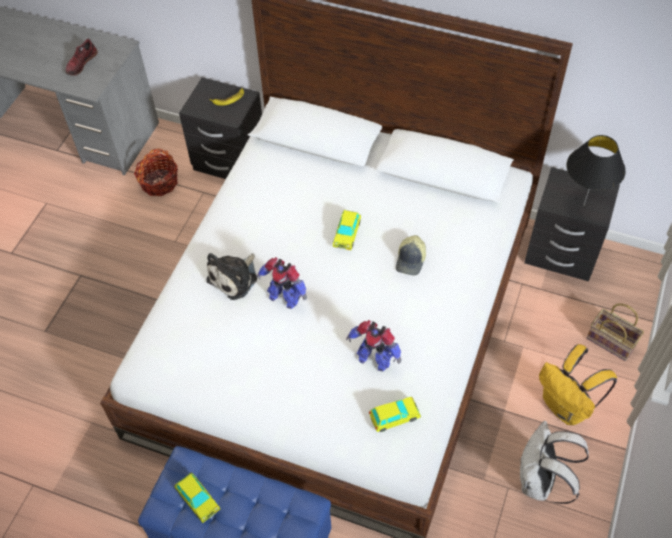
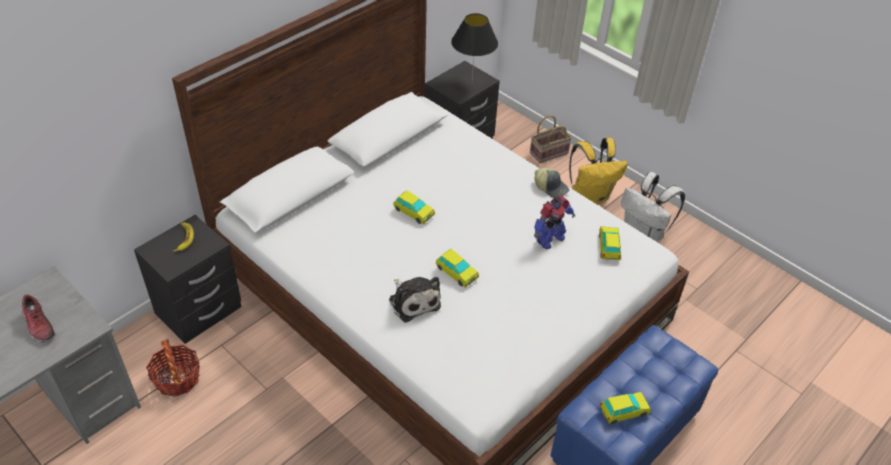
camera: 70 degrees left, 10 degrees down
toy robot [256,257,307,309] -> toy car [436,249,479,287]
cap [396,235,426,276] -> cap moved to [535,168,569,198]

